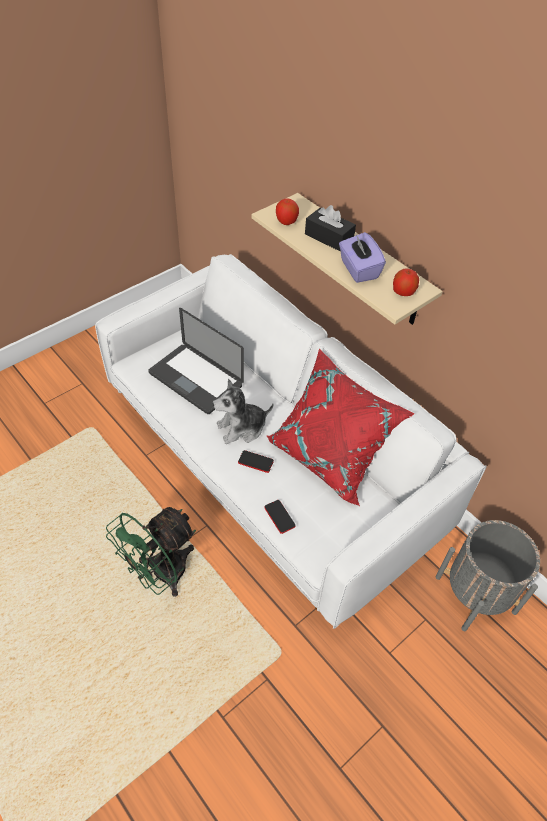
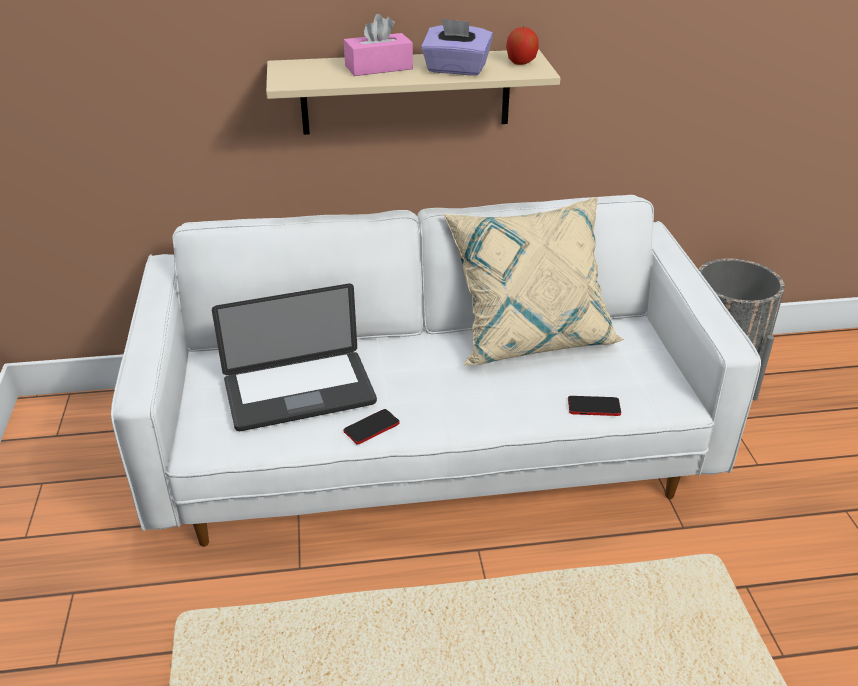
camera: 55 degrees left, 15 degrees down
green fan [106,507,196,597] -> none
plush toy [213,379,274,444] -> none
phone [238,450,274,473] -> phone moved to [344,409,400,444]
red pillow [267,349,414,506] -> beige pillow [443,197,625,366]
apple [276,198,299,225] -> none
black tissue box [305,205,356,252] -> pink tissue box [344,14,413,76]

